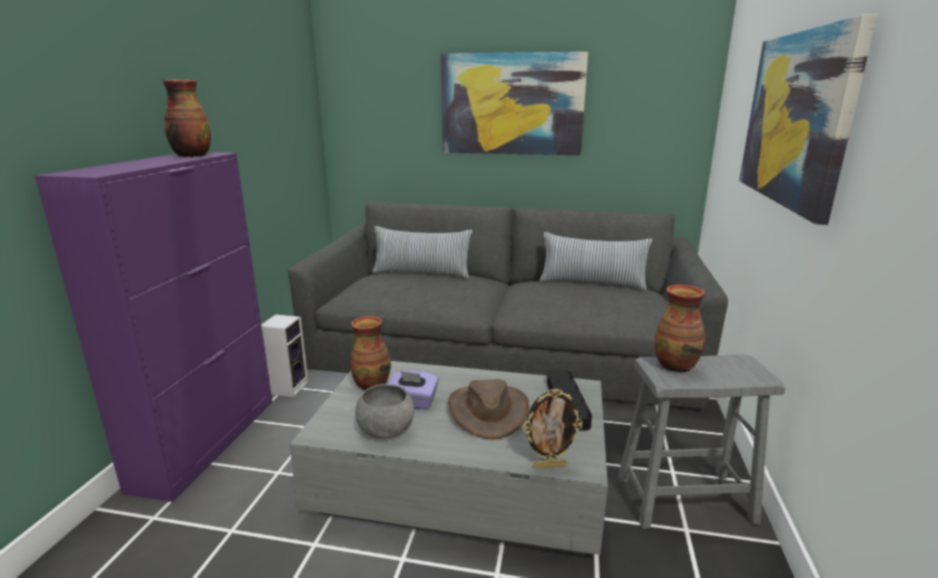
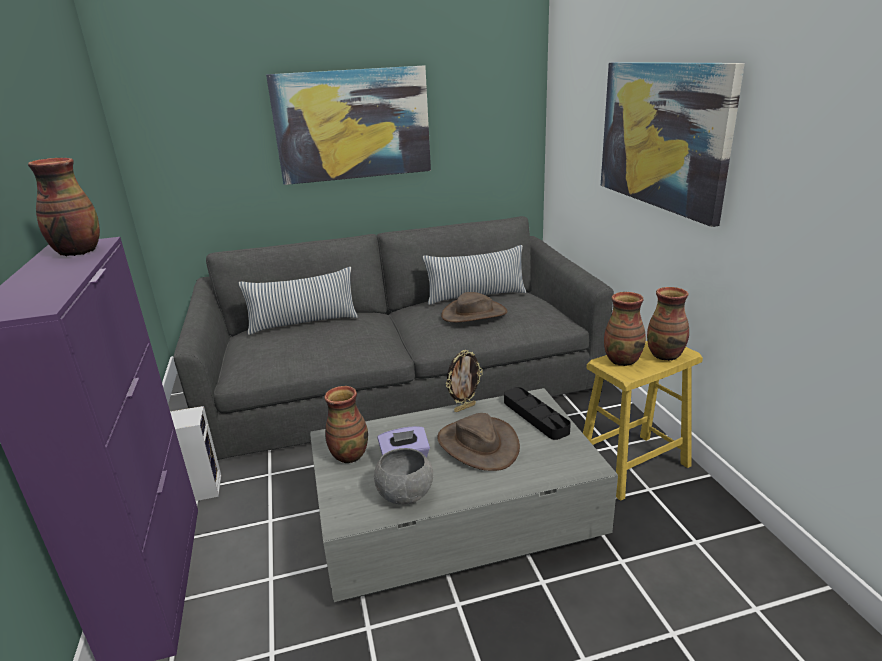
camera: 25 degrees left, 5 degrees up
picture frame [523,389,582,468] -> picture frame moved to [446,350,483,412]
grey stool [618,354,785,529] -> yellow stool [583,341,703,501]
none -> brown hat [441,292,508,322]
none -> vase [647,287,689,361]

